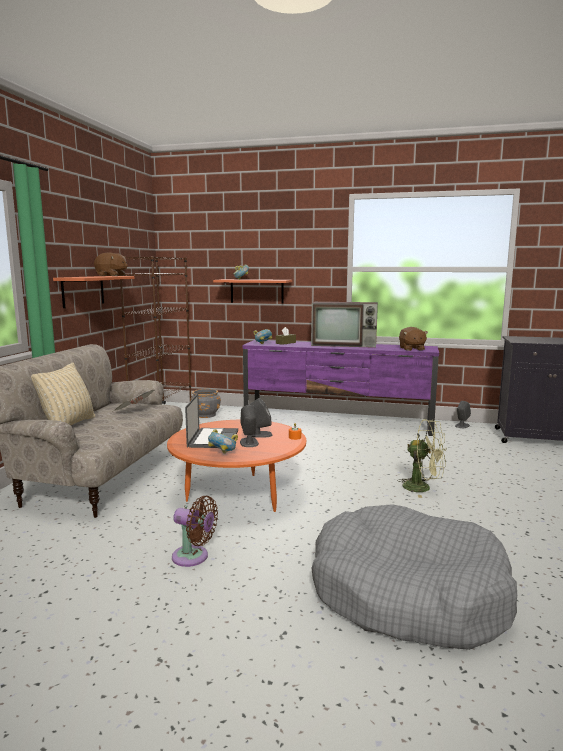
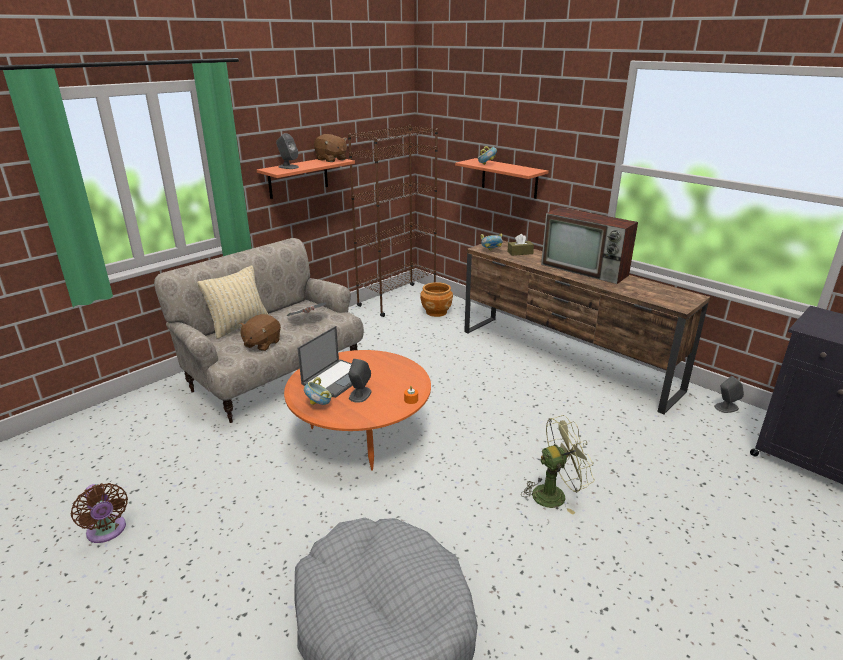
camera: 30 degrees right, 15 degrees up
brown fan [172,496,218,567] -> brown fan moved to [71,483,128,543]
grey planter [190,389,221,418] -> brown planter [420,282,453,317]
purple tv stand [242,340,439,436] -> brown tv stand [464,241,710,414]
grey speaker [249,398,272,438] -> grey speaker moved to [276,133,299,169]
green fan [397,419,446,498] -> green fan turned 75 degrees counterclockwise [521,415,595,515]
brown plush toy [399,327,428,351] -> brown plush toy moved to [238,314,281,351]

